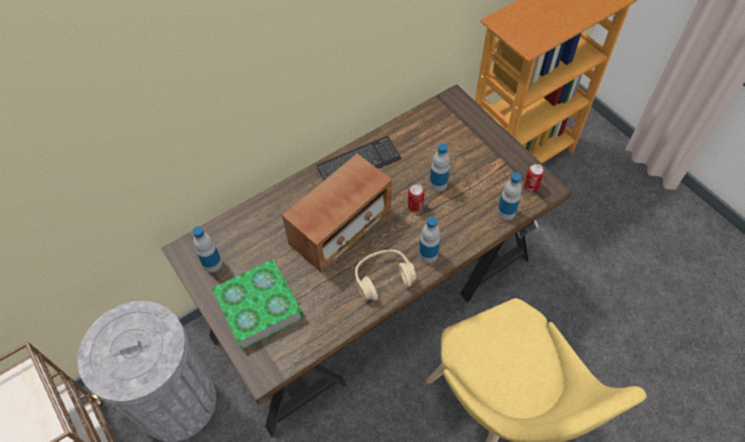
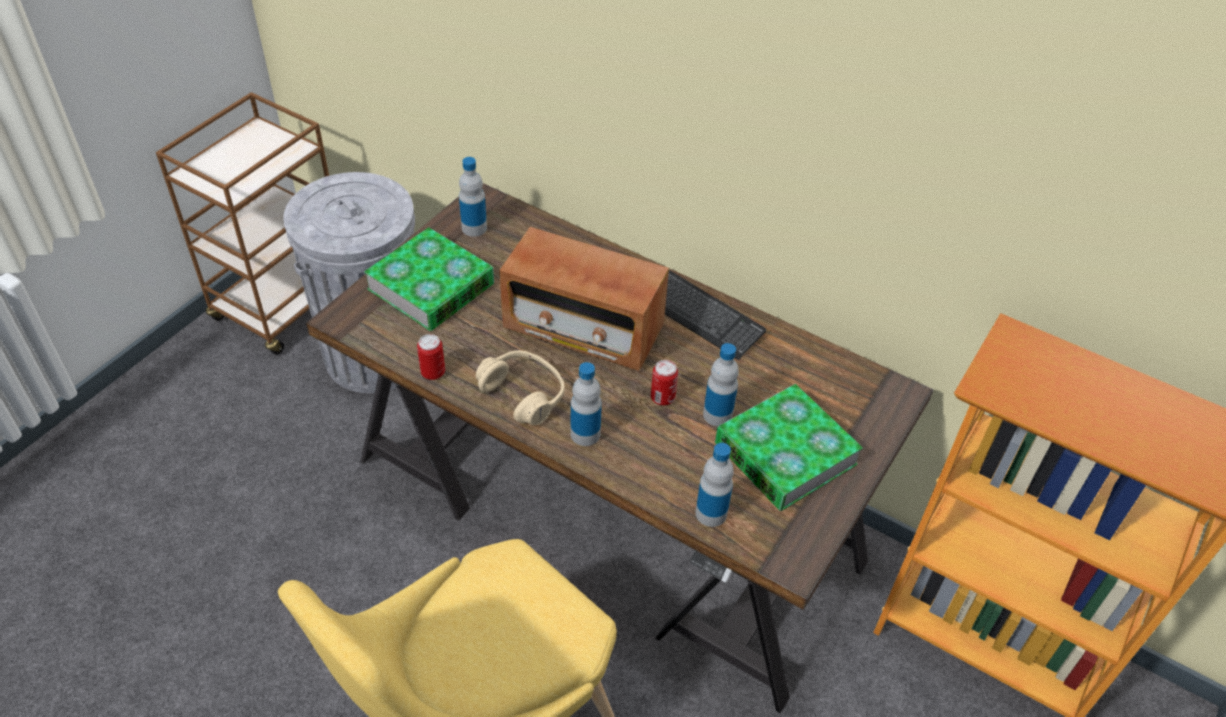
camera: 65 degrees right, 10 degrees down
can [524,164,544,191] -> can moved to [417,334,445,380]
none -> book [715,384,863,511]

